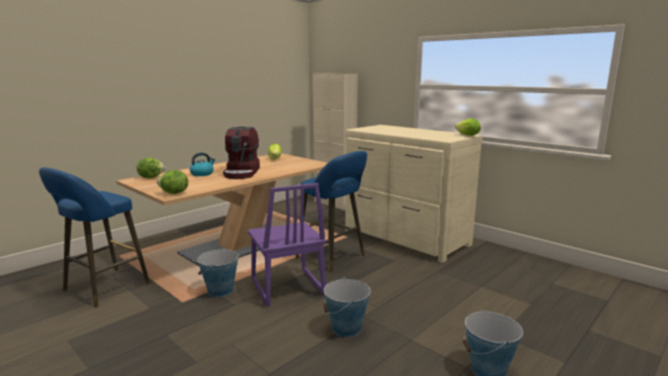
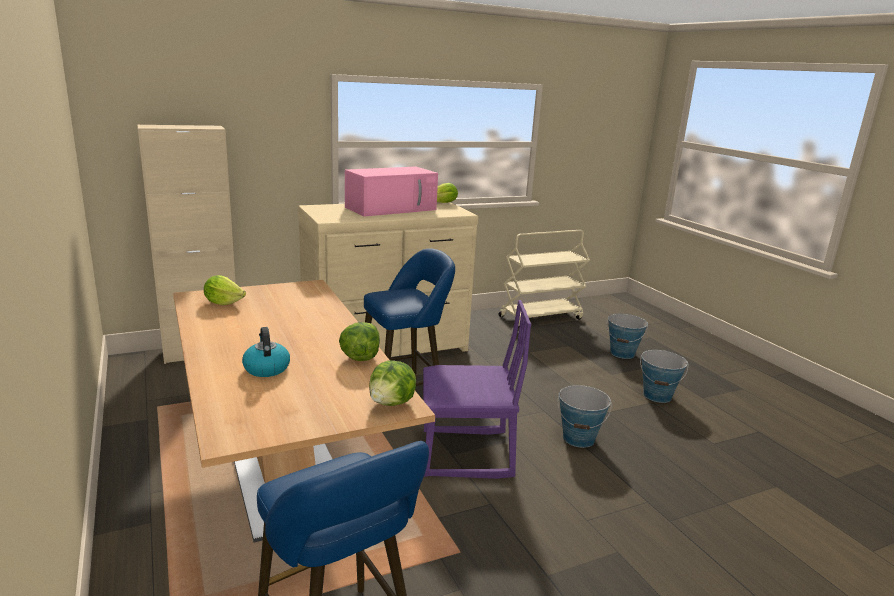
camera: 70 degrees left, 5 degrees up
lettuce [137,158,166,178] -> lettuce moved to [339,322,380,361]
bucket [197,248,239,297] -> bucket moved to [607,314,648,359]
coffee machine [223,127,260,179] -> none
none -> pink microwave [345,167,438,217]
none -> beige cart [498,230,590,328]

